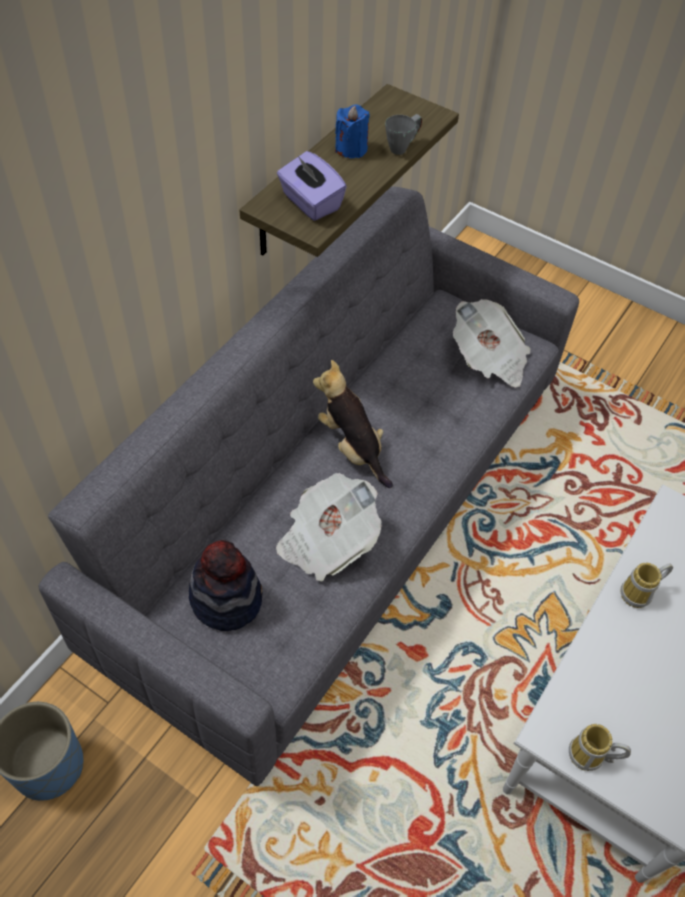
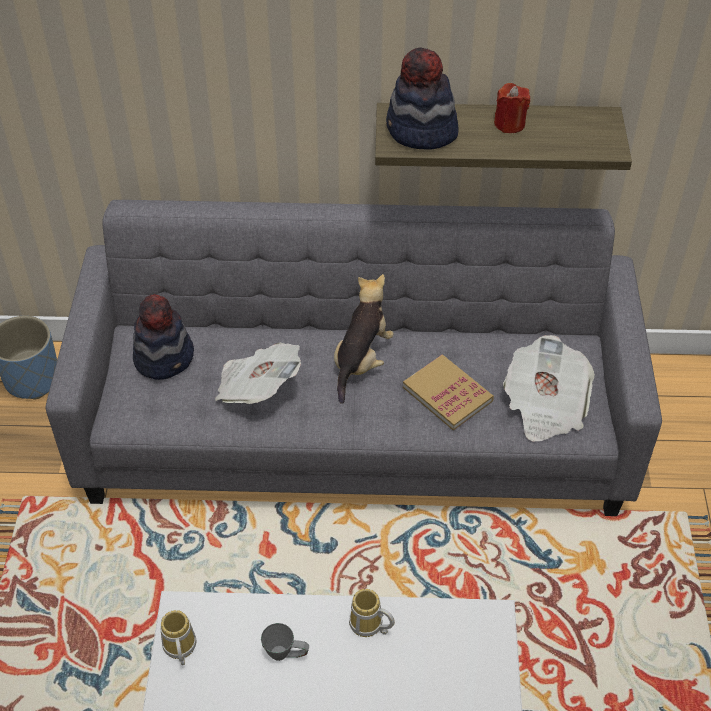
camera: 60 degrees right, 5 degrees down
purple tissue box [277,151,347,221] -> hat [386,47,458,150]
blue candle [335,104,370,158] -> red candle [494,83,530,133]
grey mug [385,114,422,155] -> grey mug moved to [261,623,309,661]
none -> book [403,355,494,431]

